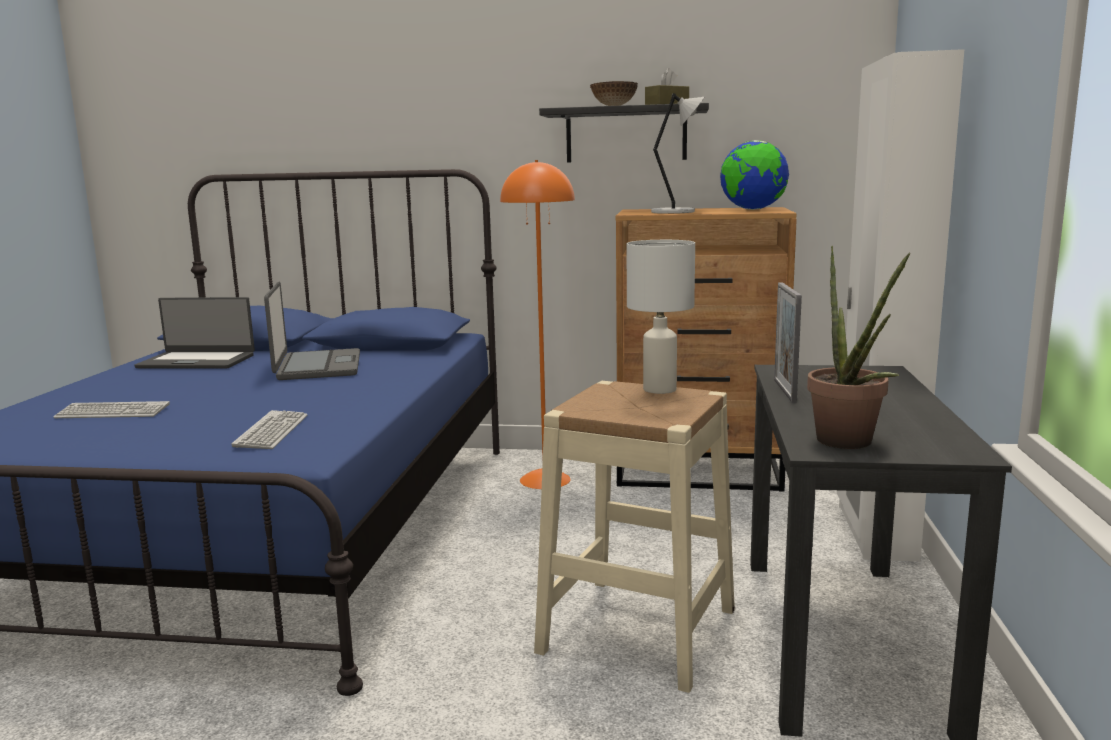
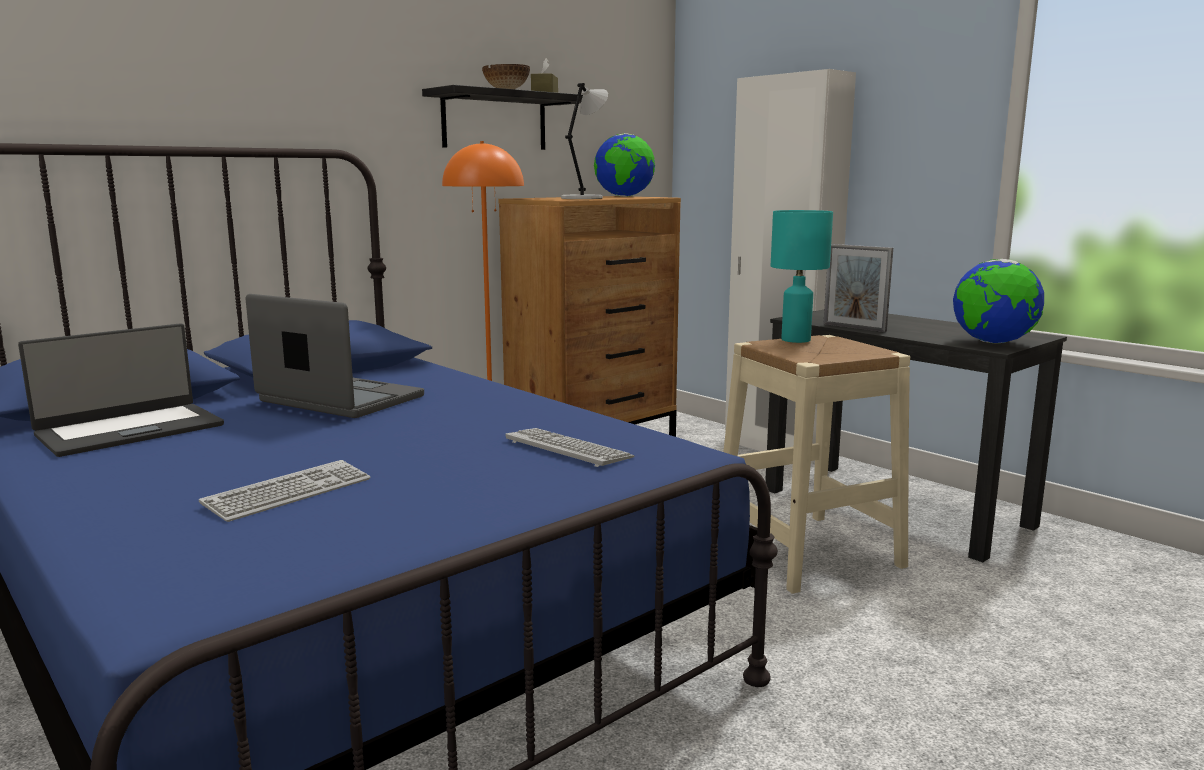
camera: 50 degrees left, 0 degrees up
white table lamp [627,240,695,394] -> turquoise table lamp [771,210,833,343]
potted plant [807,246,911,449] -> globe [953,259,1044,343]

